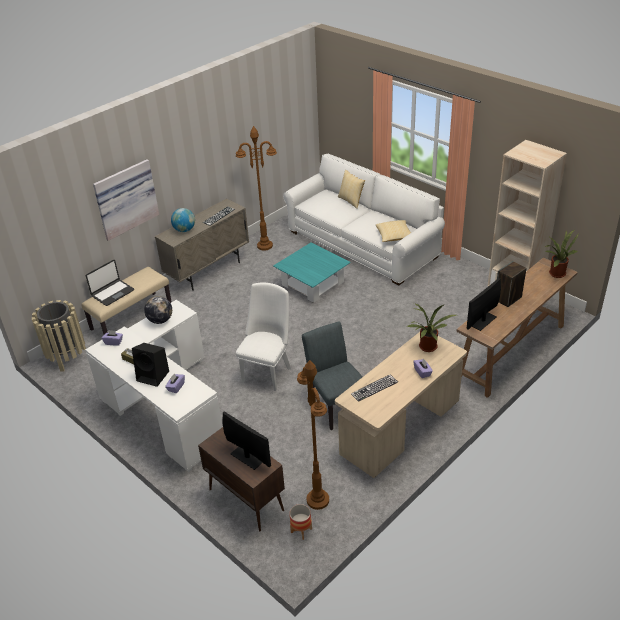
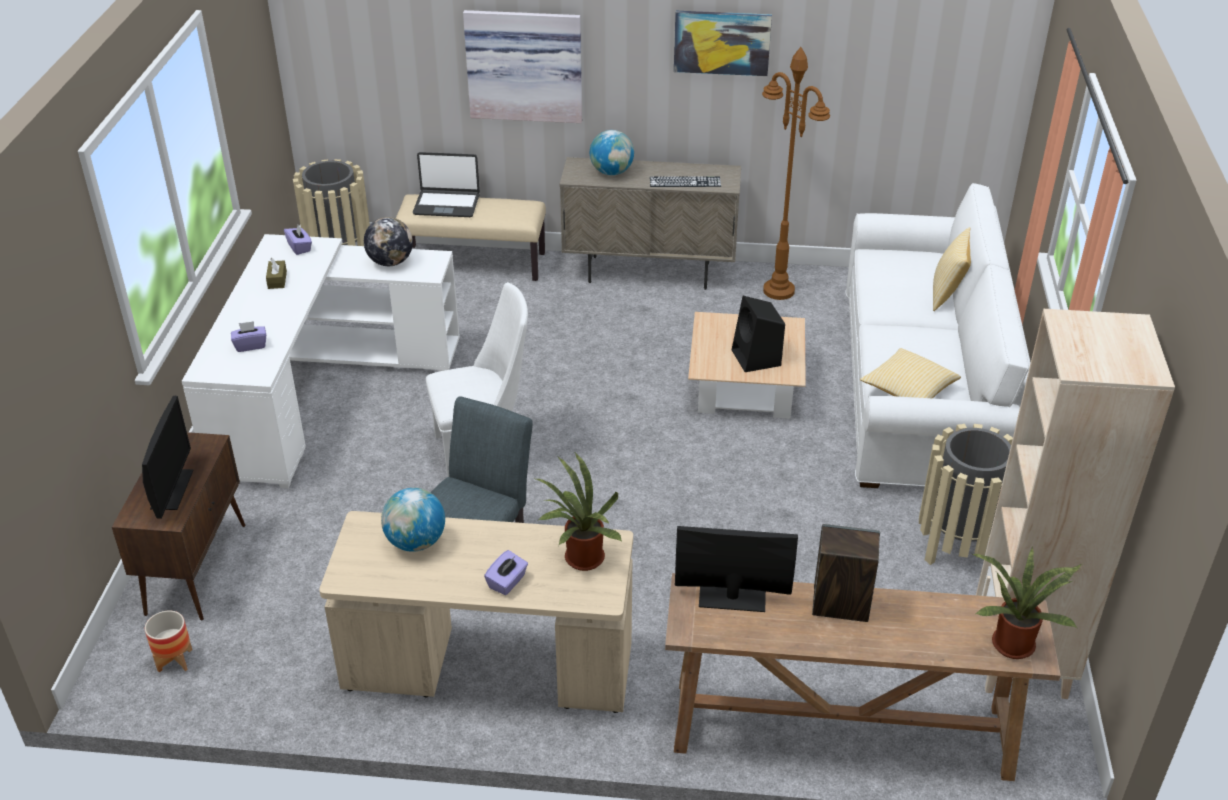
camera: 50 degrees right, 0 degrees up
black speaker [132,343,169,387] -> black speaker moved to [732,296,785,372]
turquoise coffee table [273,242,351,303] -> beige coffee table [688,312,806,419]
brown floor lamp [297,360,329,510] -> none
keyboard [351,374,398,402] -> globe [381,488,445,552]
none -> picture [674,11,772,76]
none -> beige trash can [919,424,1013,565]

